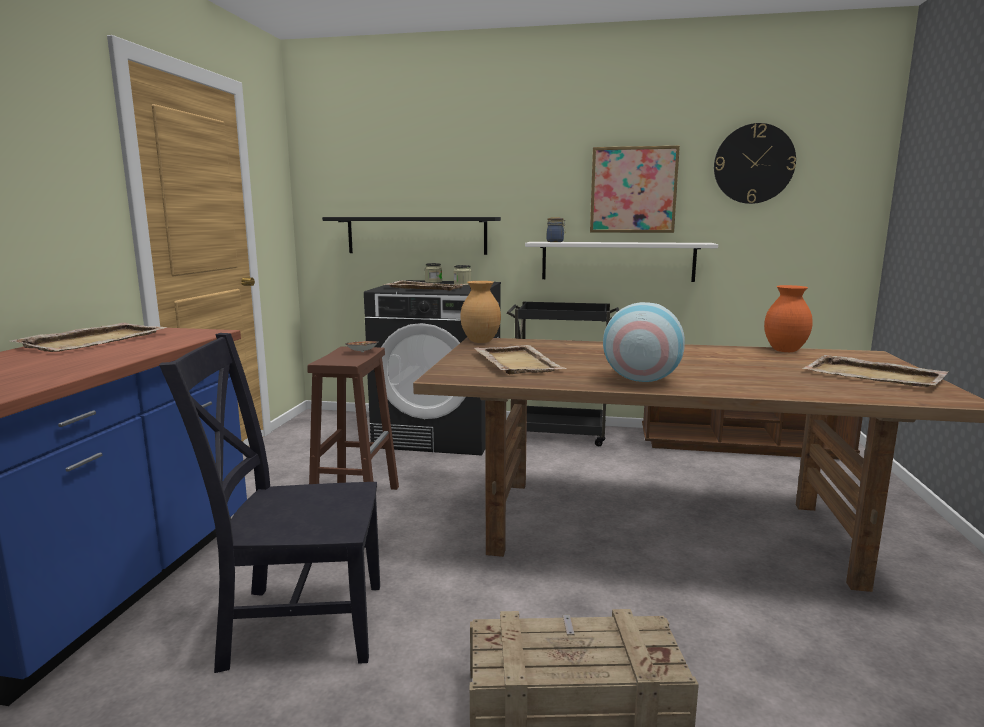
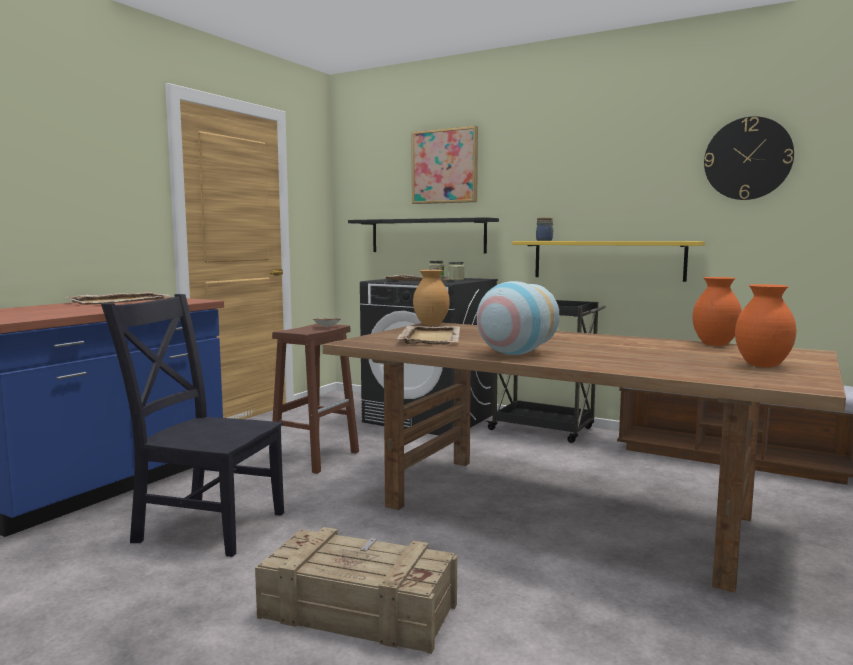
camera: 20 degrees right, 5 degrees down
white shelf [525,242,718,282] -> yellow shelf [512,241,705,282]
picture [590,145,680,233] -> picture moved to [412,126,478,204]
beige tray [803,355,948,387] -> orange vase [735,284,796,367]

